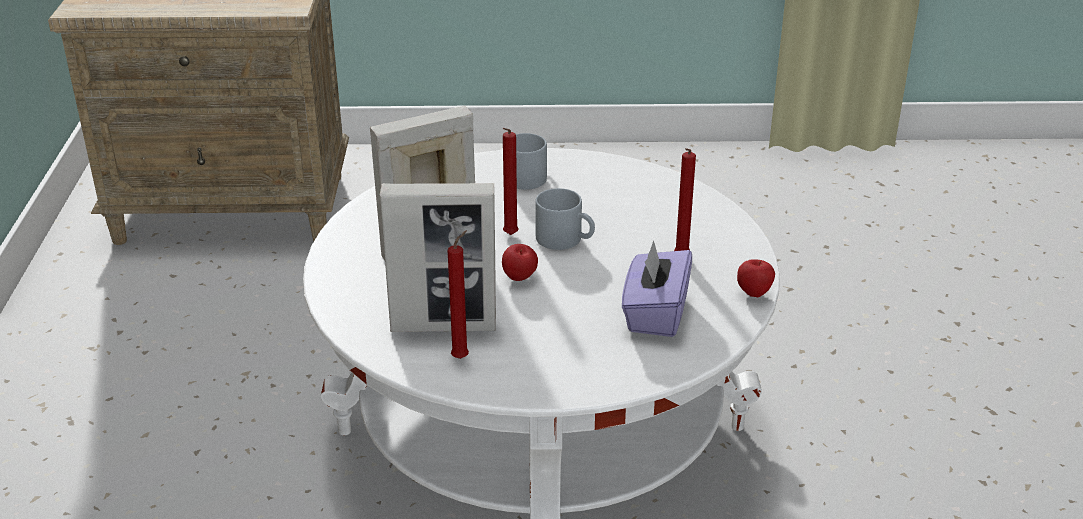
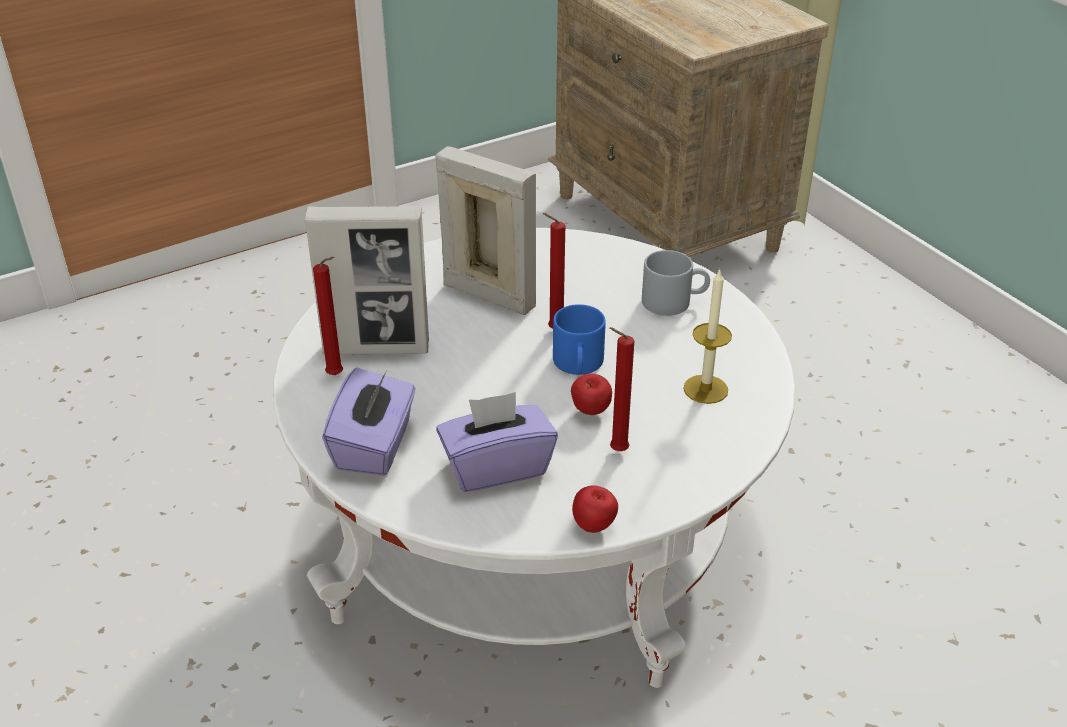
camera: 60 degrees right, 5 degrees up
picture frame [380,183,496,332] -> picture frame turned 60 degrees counterclockwise [305,206,429,355]
apple [502,244,538,281] -> apple moved to [571,373,612,415]
grey mug [535,188,595,250] -> blue mug [553,304,606,375]
none -> purple tissue box [322,368,416,476]
none -> candle [683,269,732,404]

